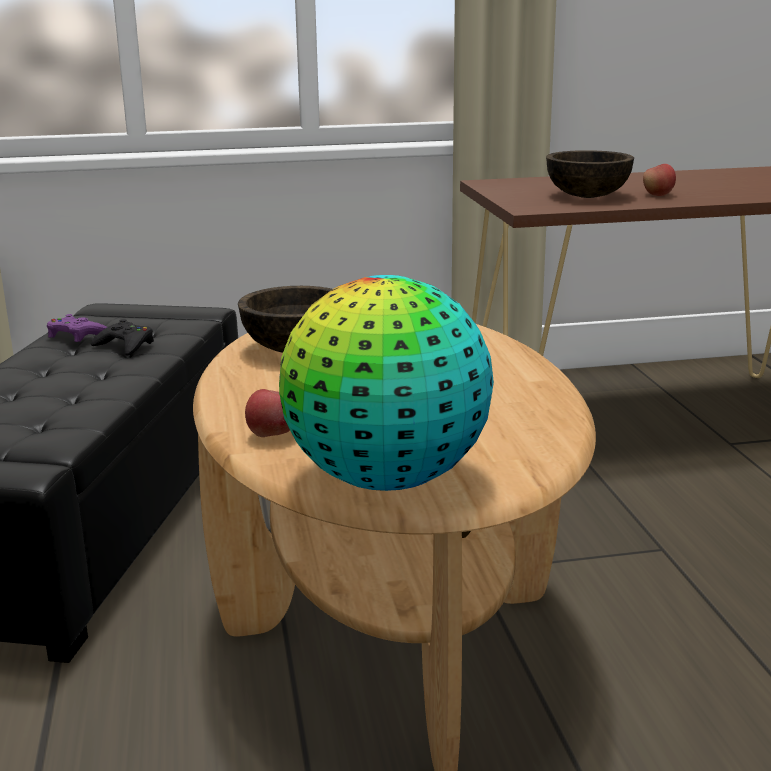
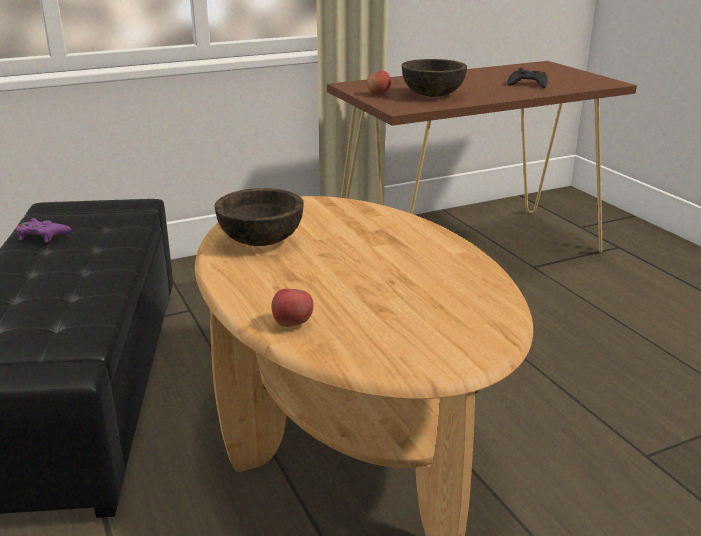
camera: 15 degrees left, 5 degrees up
black game controller [91,319,154,355] -> black game controller moved to [507,68,548,88]
globe [279,275,494,491] -> none
apple [643,164,676,196] -> apple moved to [367,71,391,95]

